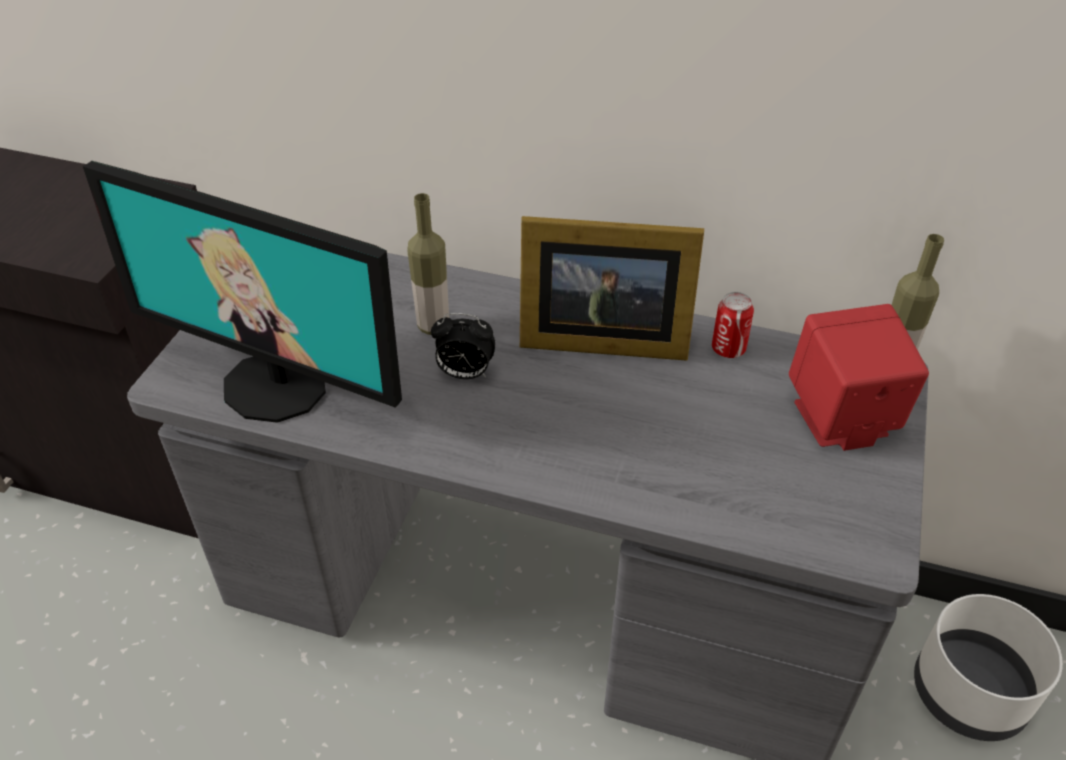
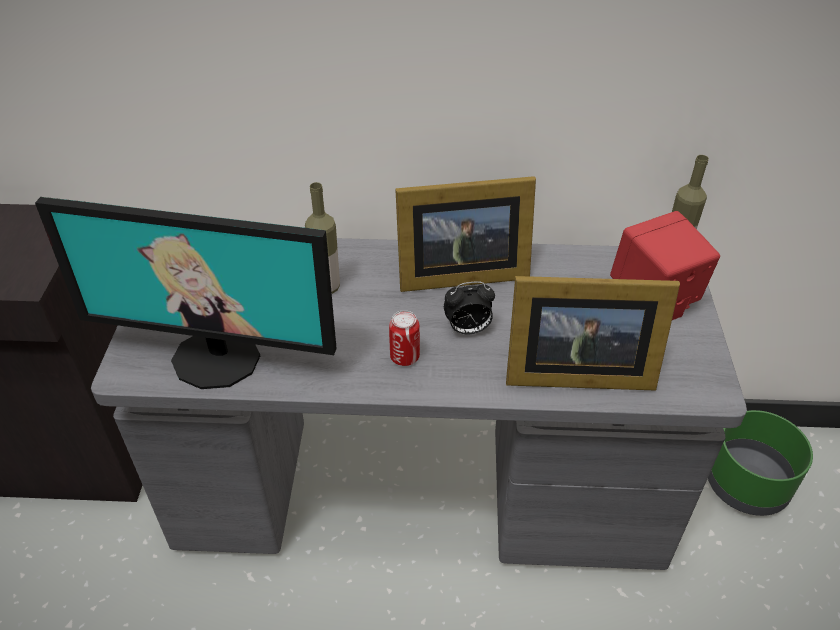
camera: 15 degrees left, 0 degrees up
alarm clock [431,313,496,379] -> alarm clock moved to [444,281,495,335]
can [712,292,754,358] -> can moved to [389,310,420,366]
white planter [914,594,1063,741] -> green planter [708,410,813,516]
none -> picture frame [506,276,680,391]

